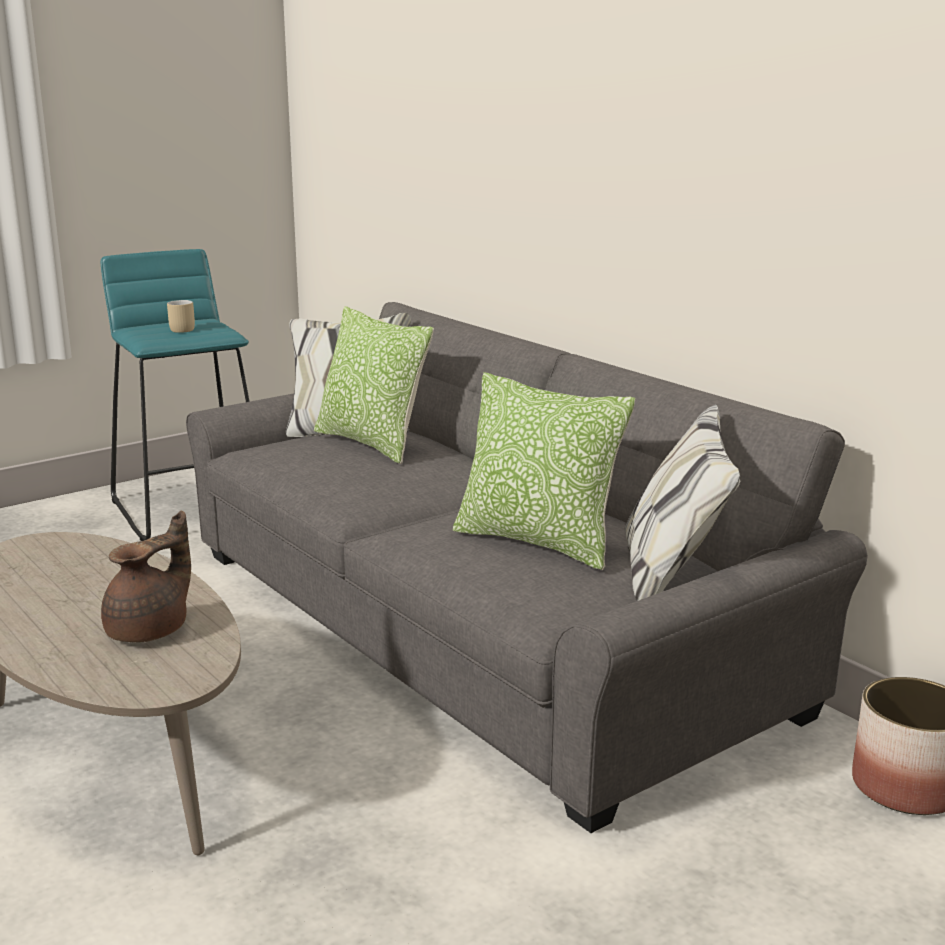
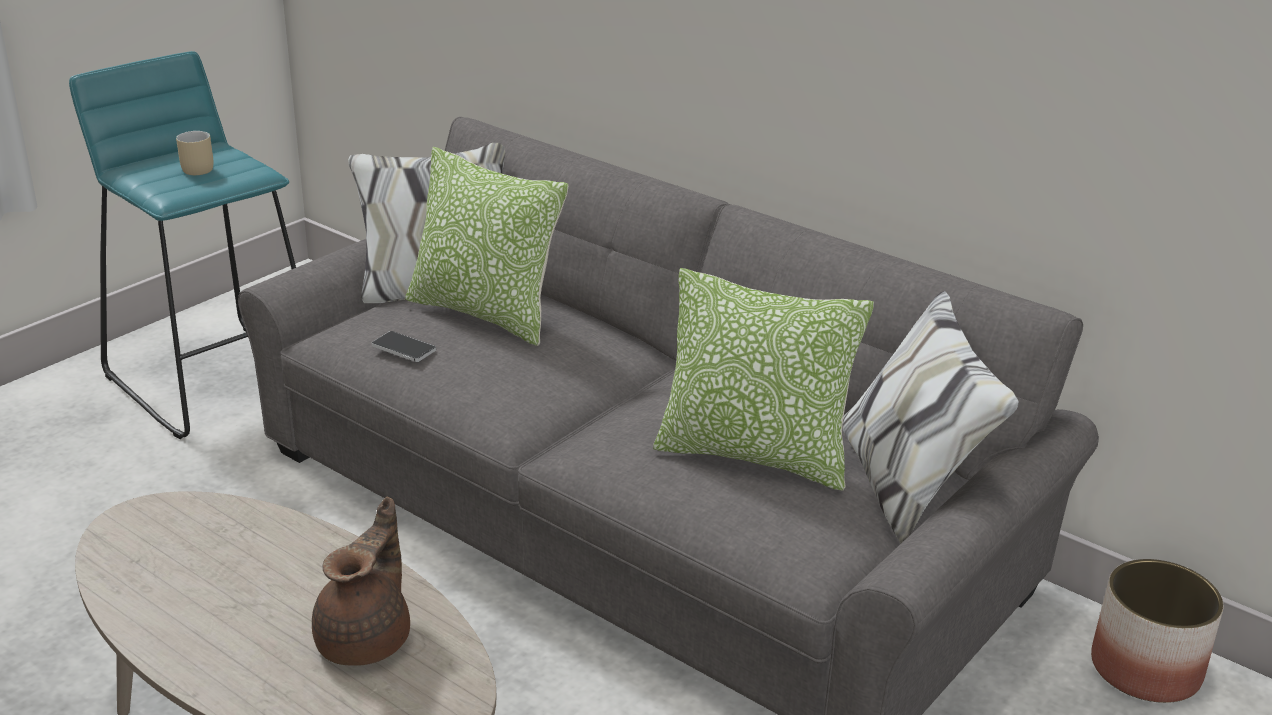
camera: 15 degrees left, 10 degrees up
none -> phone [371,331,436,362]

